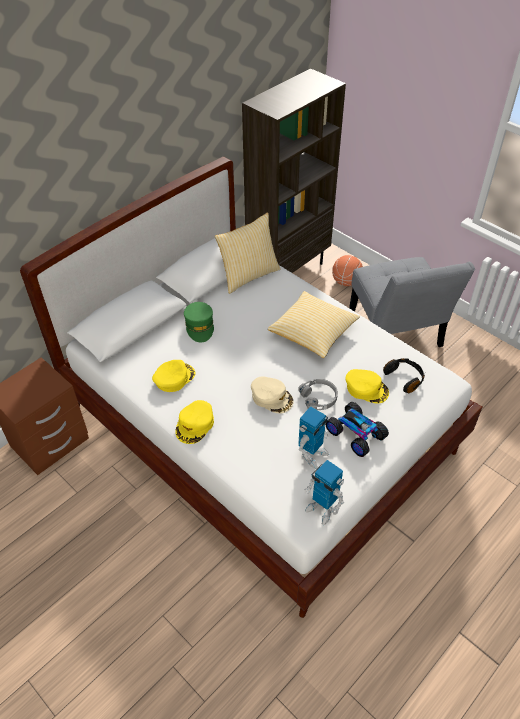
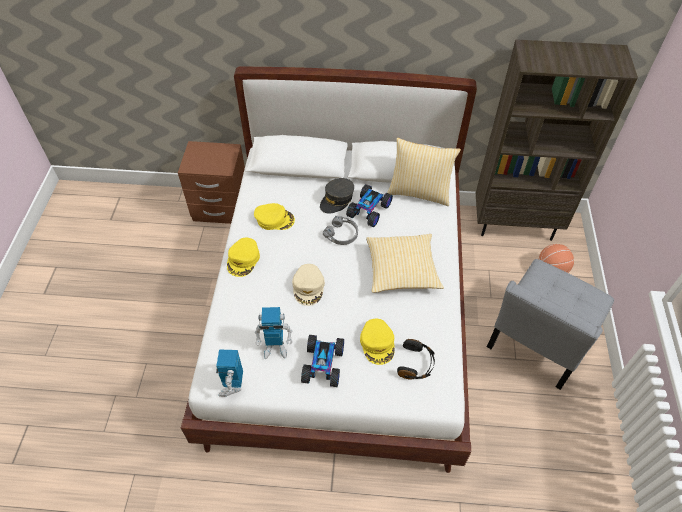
camera: 50 degrees right, 5 degrees up
yellow cap [175,400,214,444] -> yellow cap turned 60 degrees counterclockwise [227,238,260,277]
green cap [184,302,214,342] -> grey cap [320,178,354,214]
grey headphones [298,379,338,410] -> grey headphones moved to [323,216,358,245]
none -> toy car [346,184,393,227]

